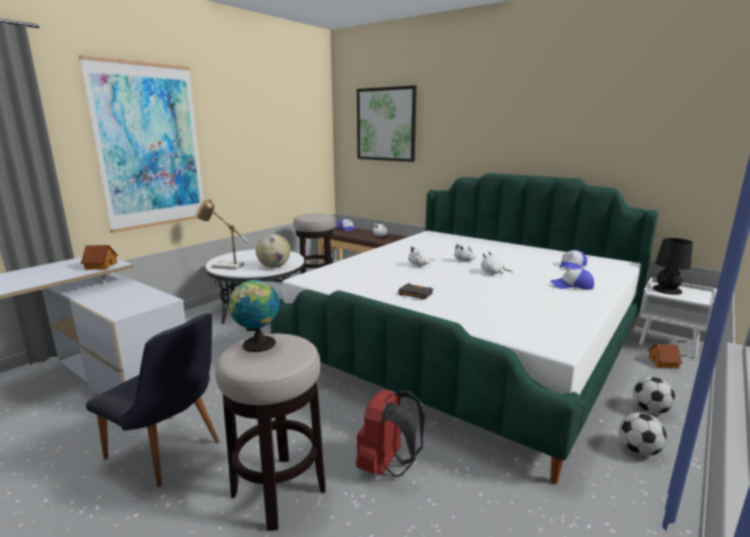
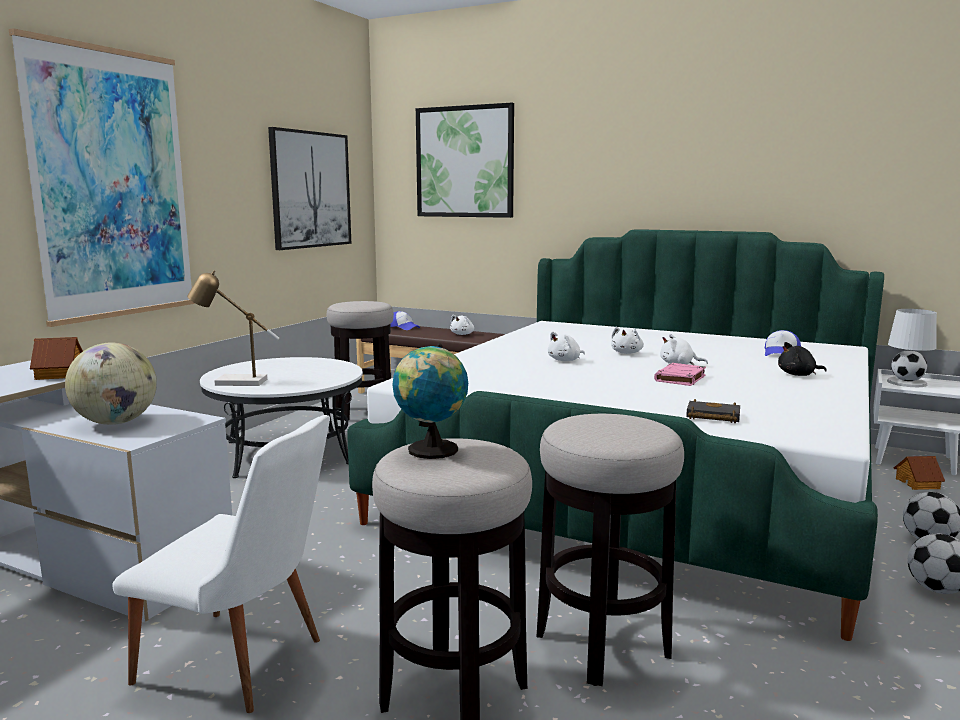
camera: 10 degrees left, 5 degrees down
black chair [86,313,220,487] -> white chair [112,415,330,713]
globe [256,234,291,268] -> globe moved to [65,343,157,425]
red backpack [356,390,425,477] -> stool [537,414,684,686]
black book [398,283,433,300] -> black book moved to [686,399,740,423]
cap [550,269,594,290] -> black plush toy [778,342,827,376]
black table lamp [653,238,693,295] -> white table lamp [887,309,937,387]
none -> picture [268,127,351,250]
none -> pink book [654,363,706,386]

